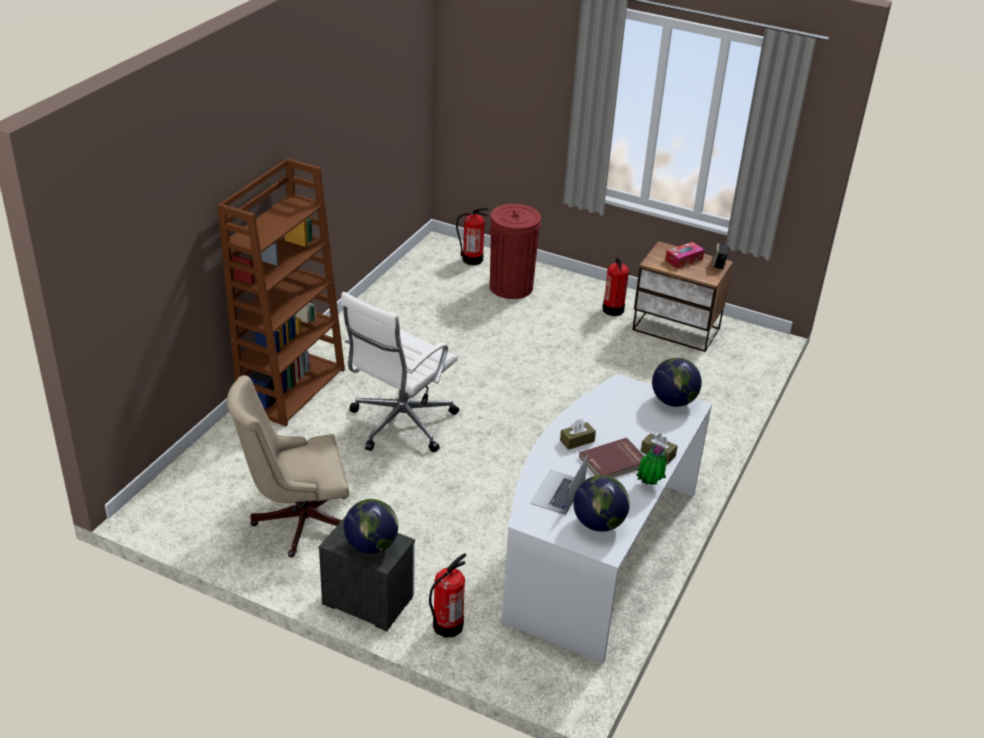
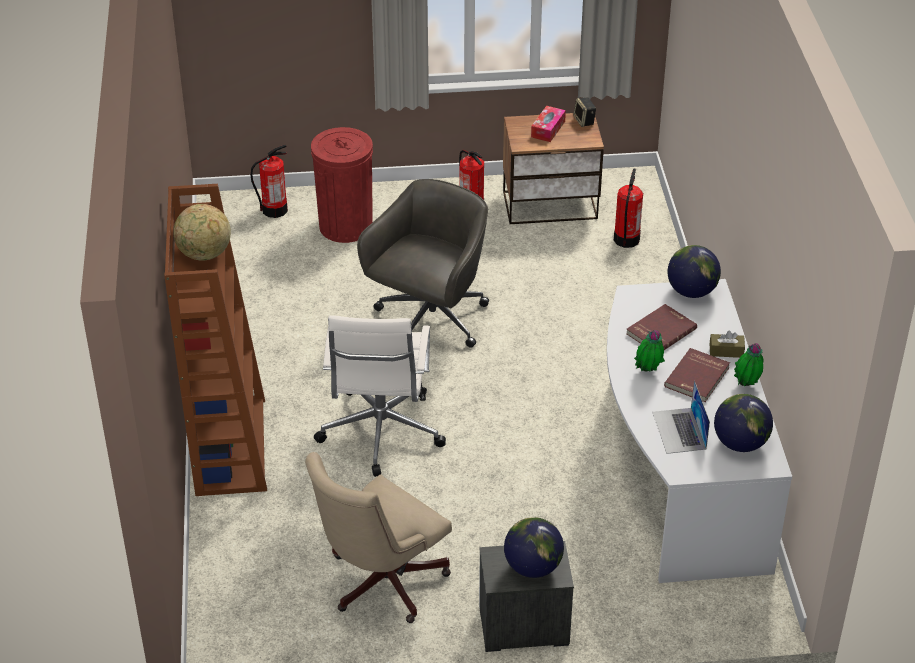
camera: 30 degrees left, 5 degrees up
fire extinguisher [429,553,466,638] -> fire extinguisher moved to [614,169,643,248]
brown tissue box [560,419,596,450] -> potted plant [634,330,665,372]
none -> globe [173,204,231,261]
none -> grey office chair [357,179,489,348]
none -> red book [626,304,697,350]

